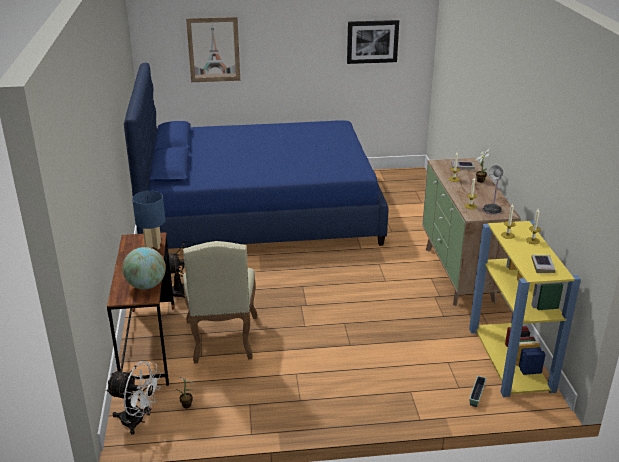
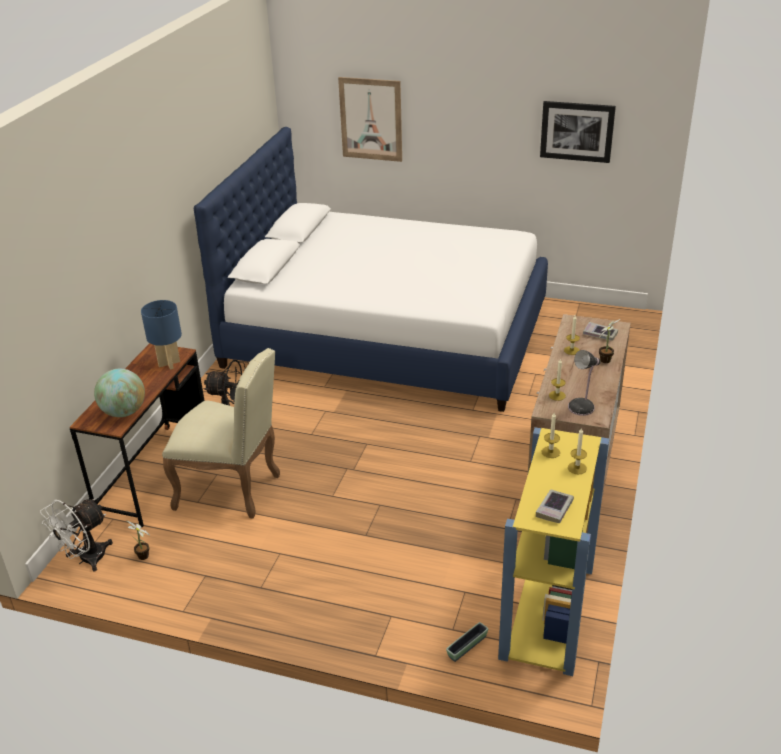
camera: 25 degrees right, 5 degrees up
white fan [106,361,161,435] -> white fan turned 90 degrees clockwise [40,499,113,571]
blue bed [124,63,388,249] -> white bed [194,127,548,412]
beige chair [183,241,257,363] -> beige chair turned 90 degrees counterclockwise [162,348,280,519]

